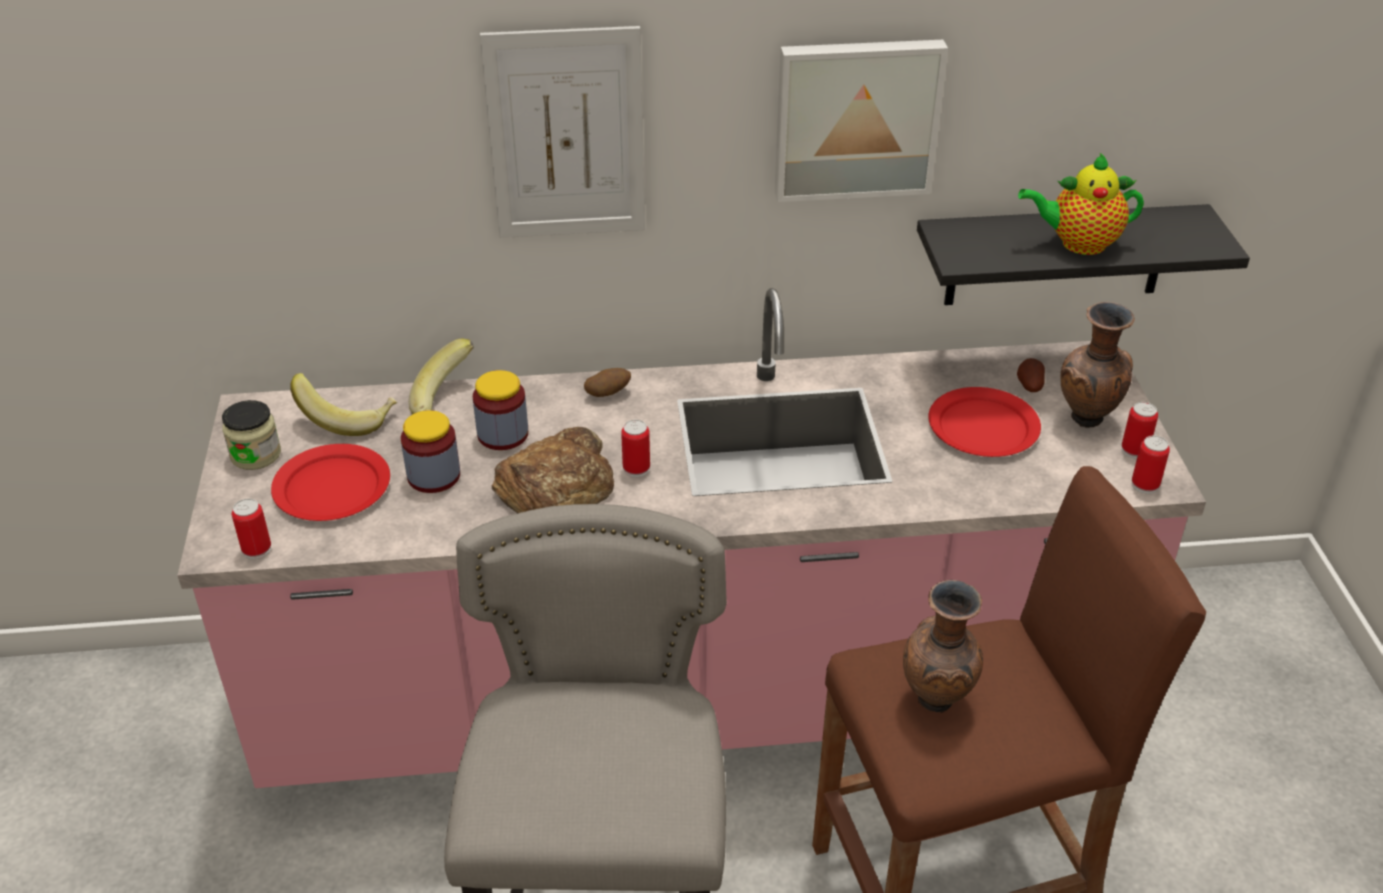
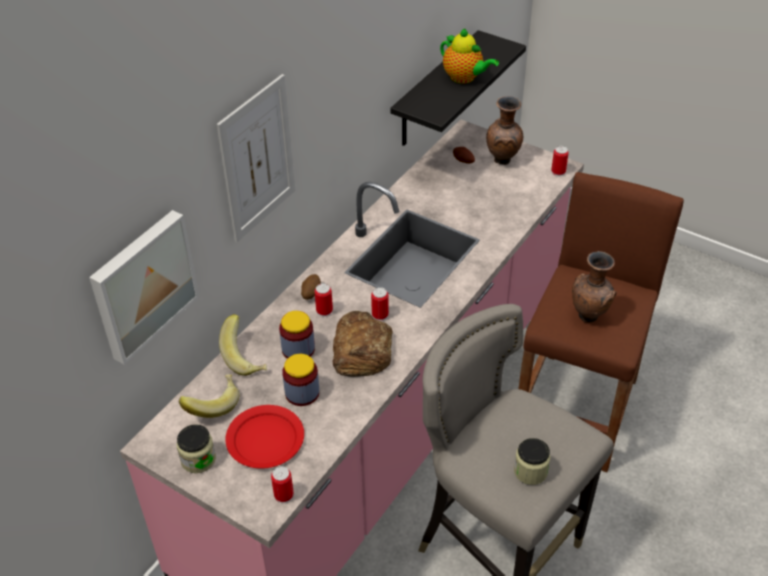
camera: 50 degrees left, 5 degrees up
picture [775,40,948,202] -> picture moved to [89,210,200,364]
red plate [928,387,1041,457] -> none
teapot [1018,153,1144,255] -> teapot turned 90 degrees counterclockwise [440,28,499,84]
can [1122,402,1158,459] -> can moved to [315,283,333,317]
none -> jar [514,438,551,485]

